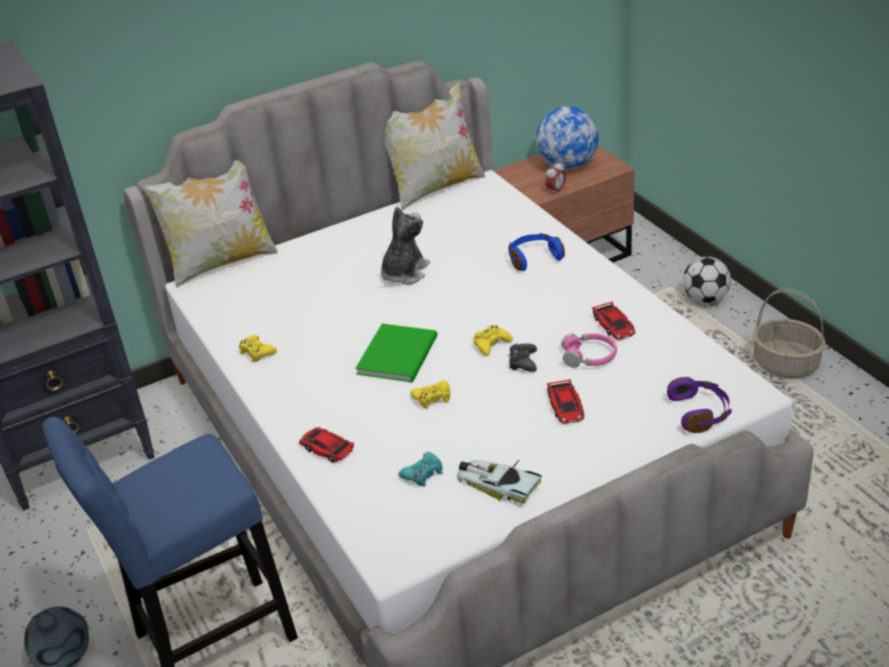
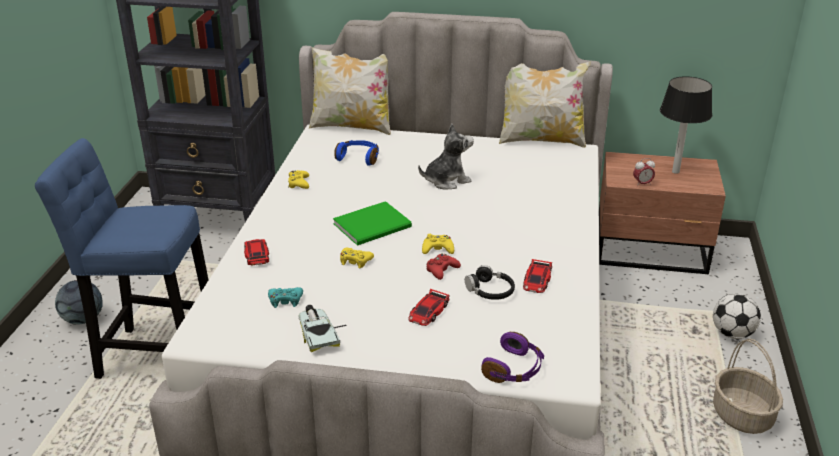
camera: 35 degrees right, 5 degrees down
blue headphones [508,233,565,271] -> blue headphones moved to [334,140,379,166]
black game controller [509,343,537,372] -> red game controller [427,253,461,280]
globe [536,106,599,169] -> table lamp [660,76,712,174]
pink headphones [561,333,617,368] -> black headphones [465,265,515,300]

